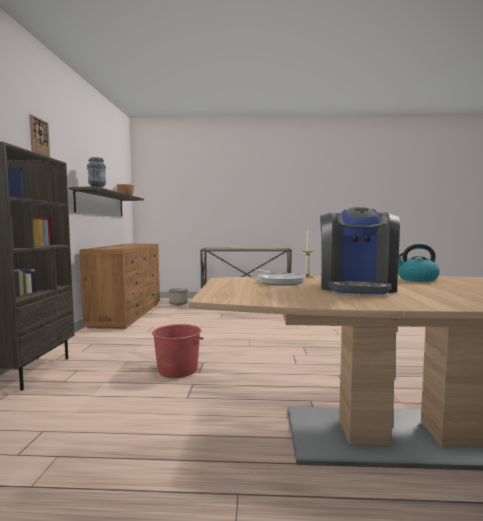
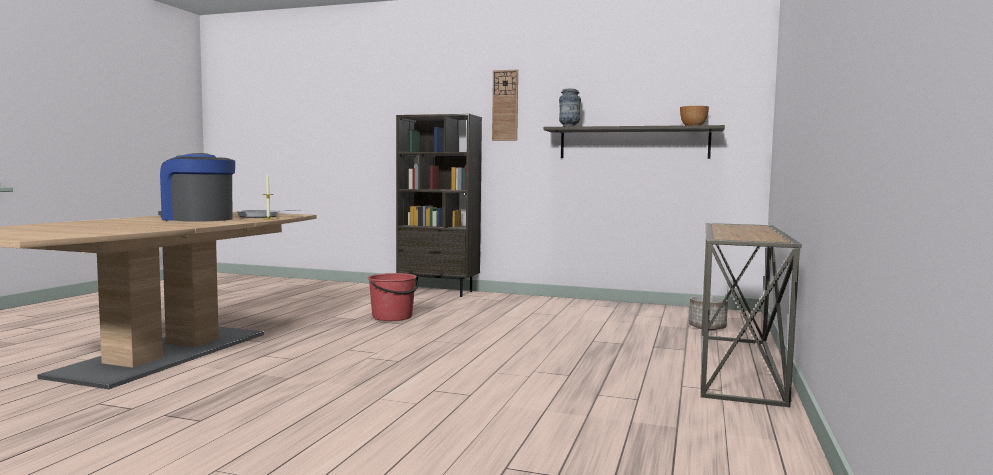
camera: 105 degrees right, 0 degrees up
brown dresser [80,244,160,329] -> none
kettle [398,244,440,282] -> none

